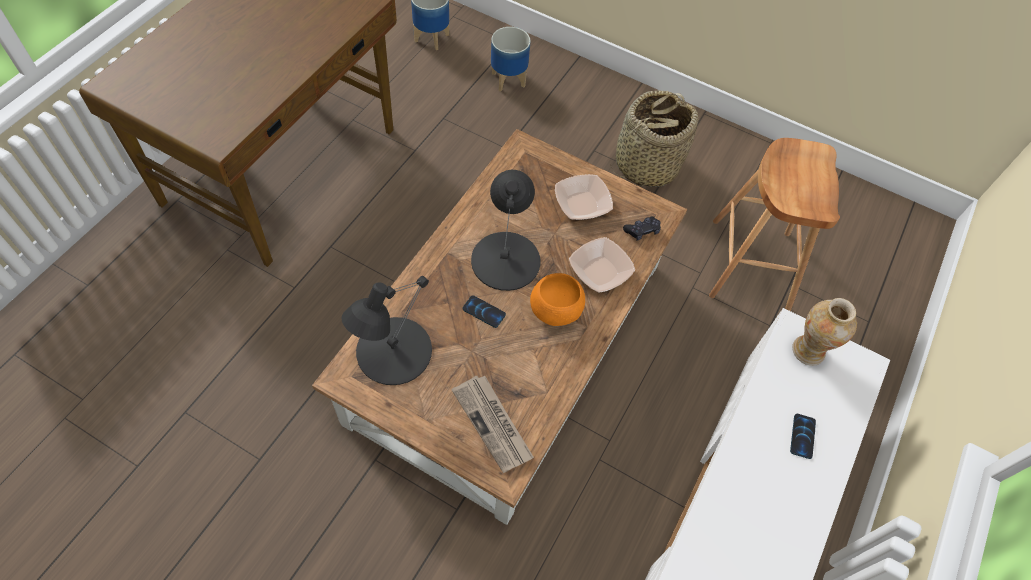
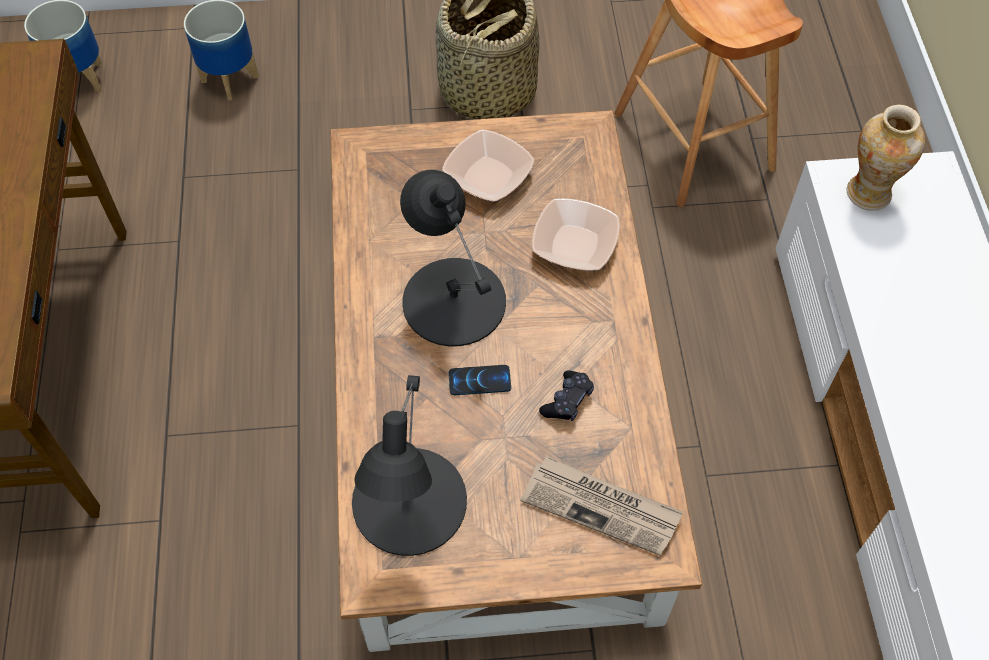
camera: 30 degrees left, 0 degrees up
orange bowl [530,273,585,326] -> none
black game controller [623,216,661,240] -> black game controller moved to [539,370,594,421]
phone [790,414,816,459] -> none

